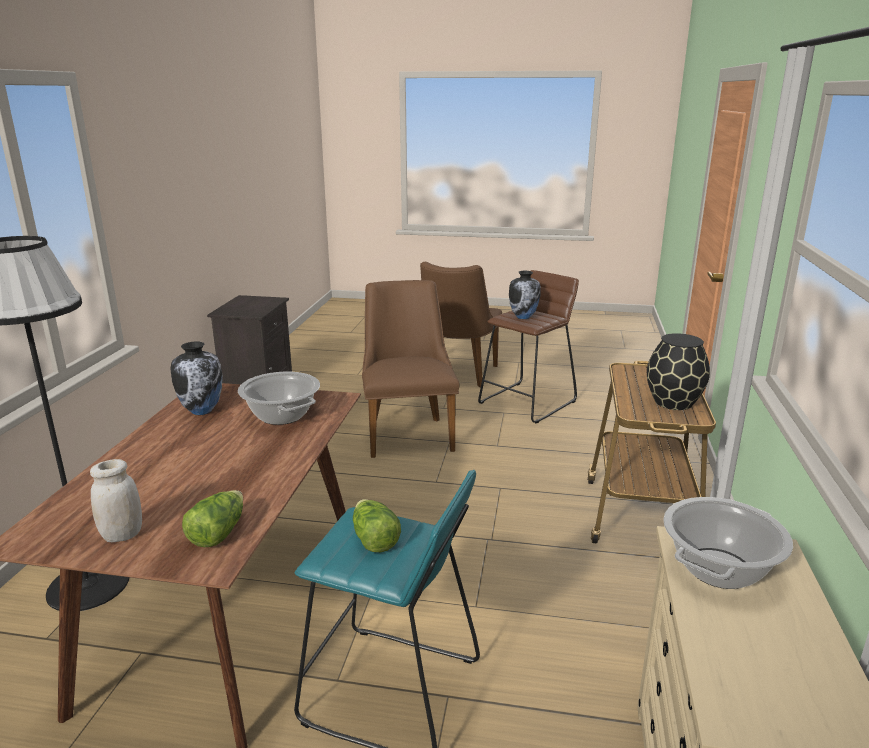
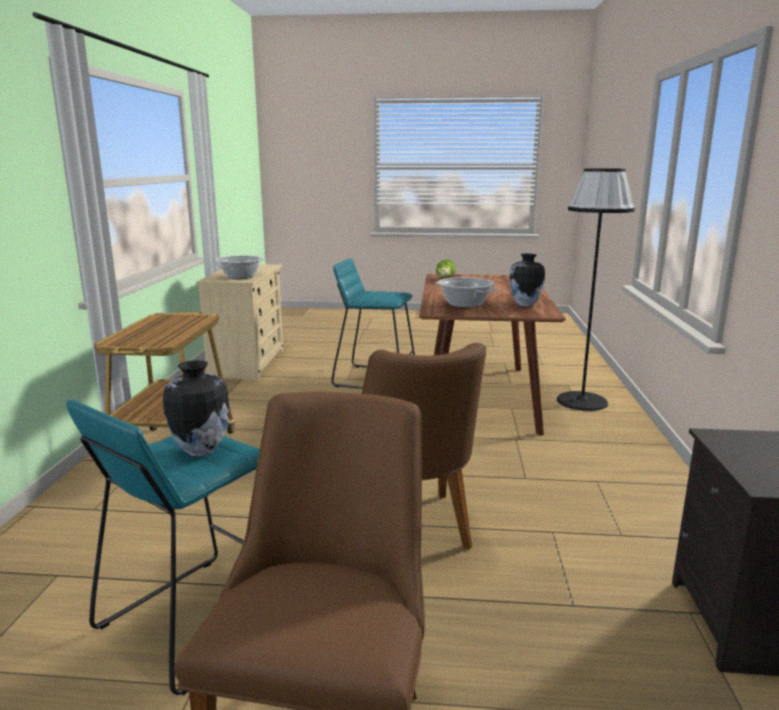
camera: 175 degrees right, 5 degrees down
white jar [90,459,142,543] -> none
lettuce [353,499,401,552] -> none
brown stool [478,270,579,423] -> turquoise stool [66,399,260,695]
black vase [647,333,710,410] -> none

